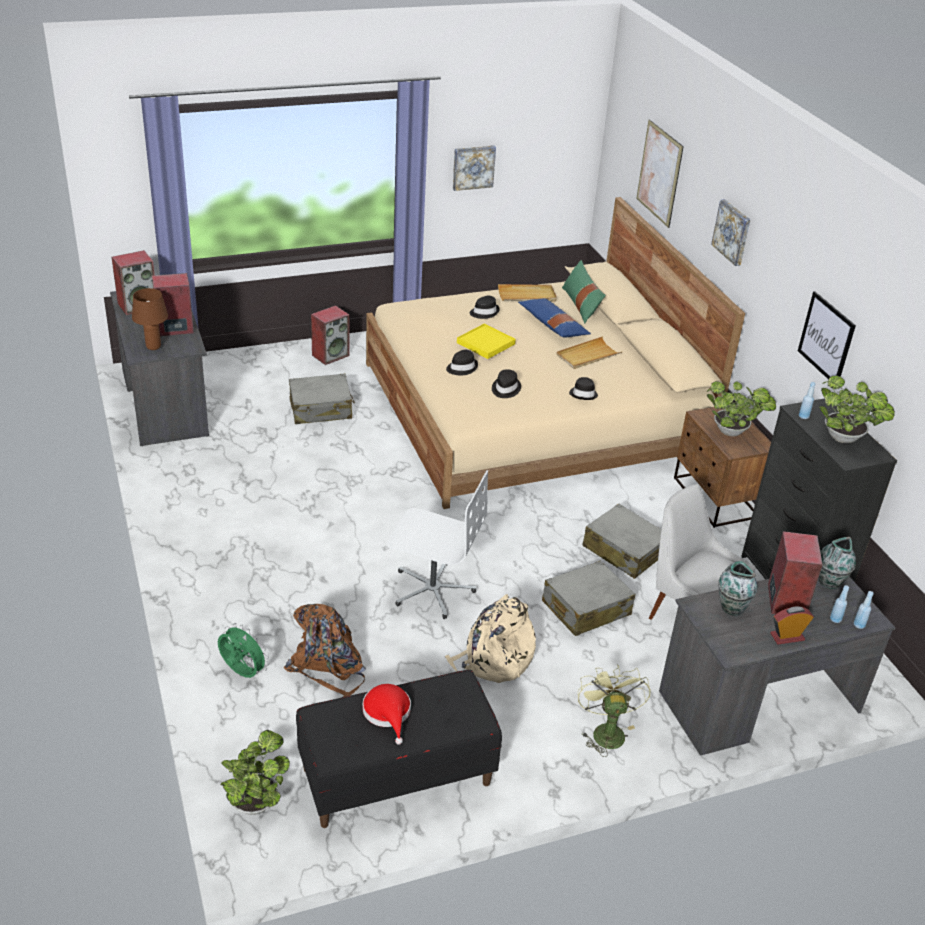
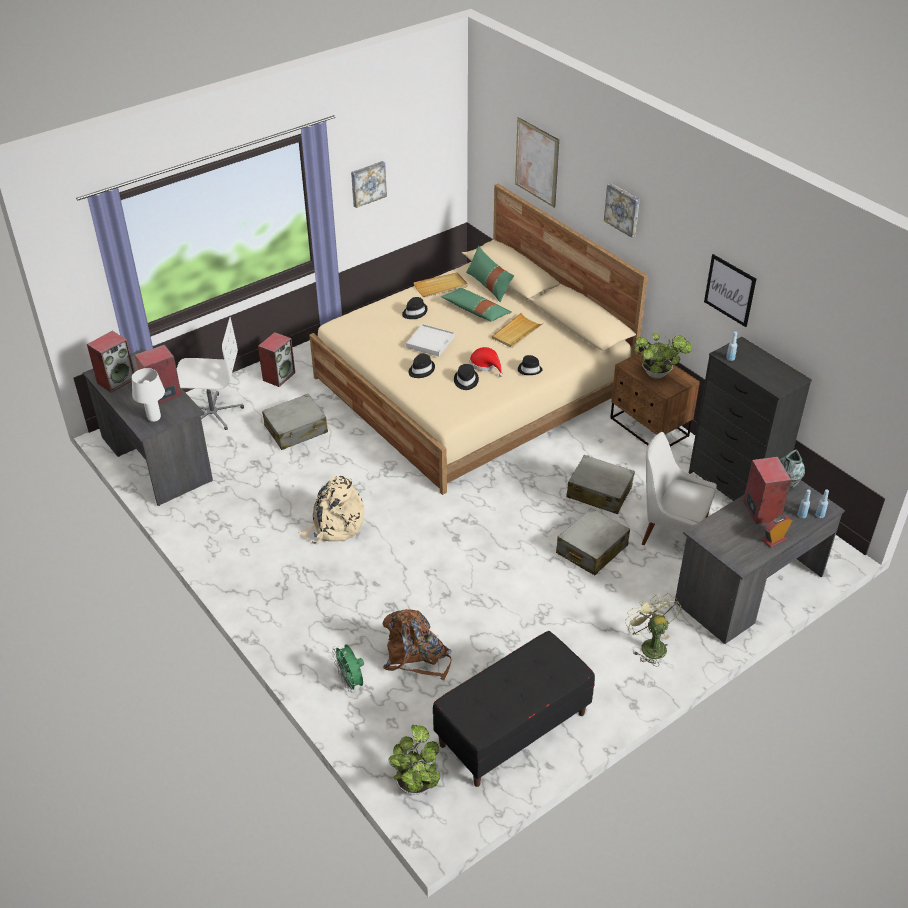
camera: 15 degrees left, 5 degrees up
brown table lamp [132,288,168,350] -> white table lamp [132,368,165,422]
green fan [218,623,269,678] -> green fan turned 135 degrees counterclockwise [332,644,364,693]
red hat [363,684,411,745] -> red hat moved to [470,347,503,377]
white office chair [387,470,488,619] -> white office chair moved to [177,317,244,430]
beige backpack [445,594,536,683] -> beige backpack moved to [299,475,364,544]
yellow tray [457,323,516,359] -> white tray [406,324,454,357]
blue pillow [518,298,591,338] -> green pillow [441,288,512,322]
vase [718,561,757,616] -> none
potted plant [819,376,895,444] -> none

